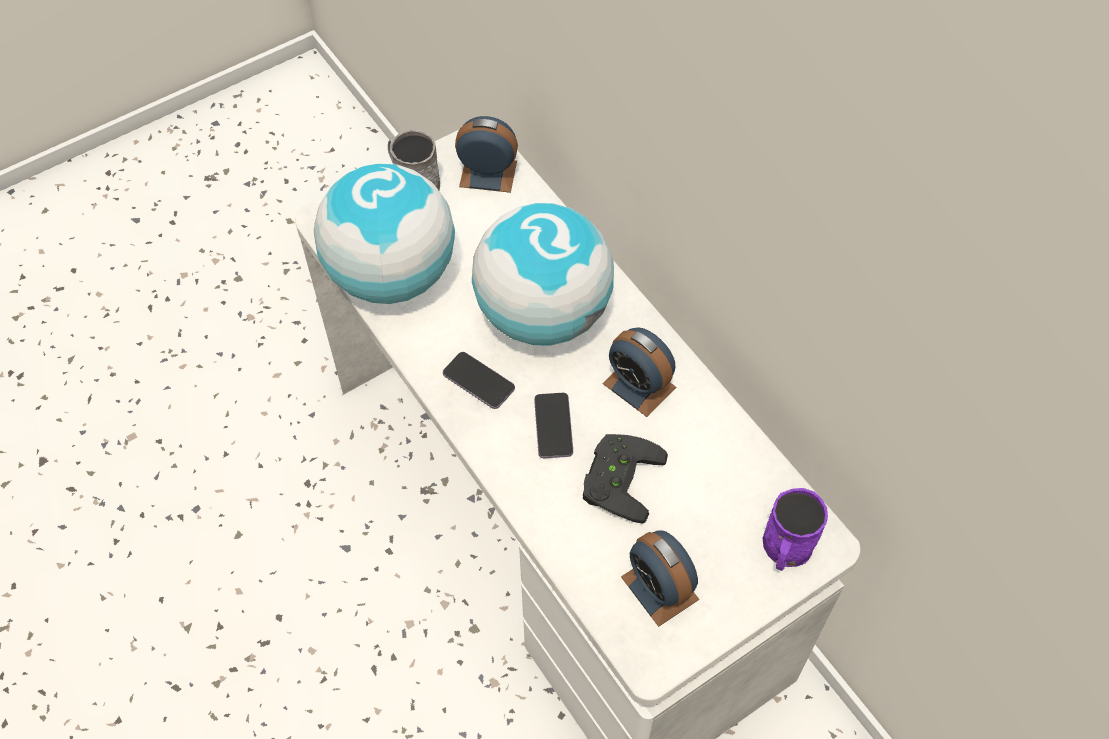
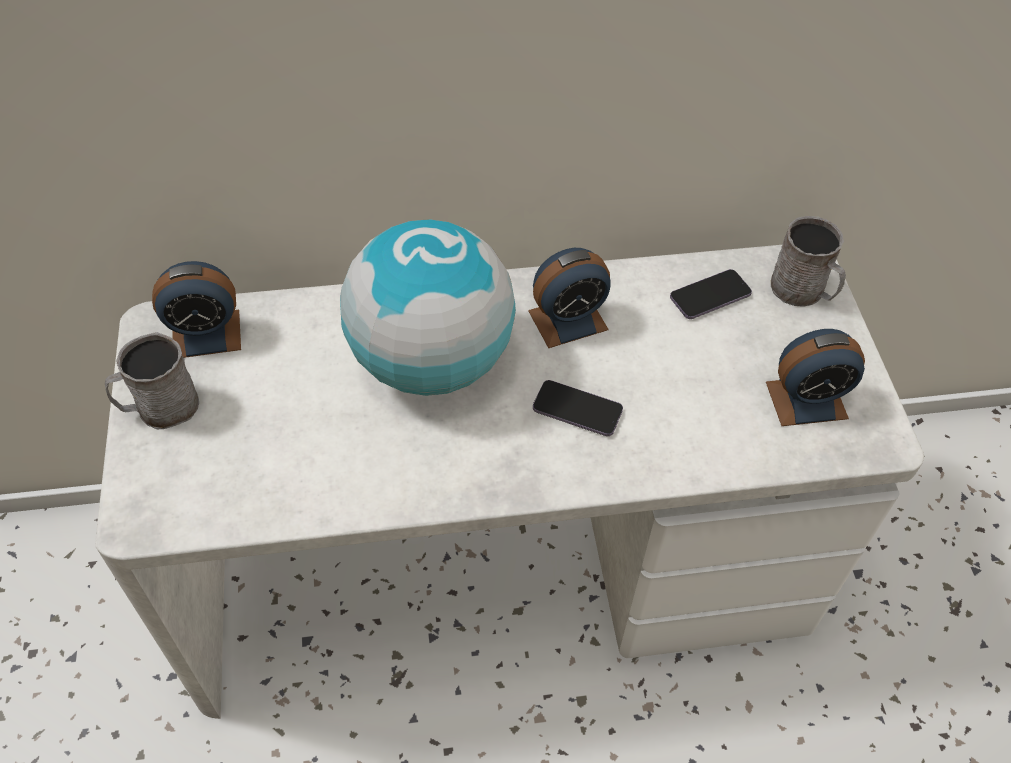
camera: 65 degrees left, 5 degrees down
globe [314,163,455,304] -> none
phone [443,352,515,409] -> phone moved to [670,269,752,319]
alarm clock [455,116,518,193] -> alarm clock turned 135 degrees counterclockwise [152,261,241,358]
black game controller [583,434,668,524] -> none
purple mug [763,488,828,571] -> grey mug [771,216,846,307]

